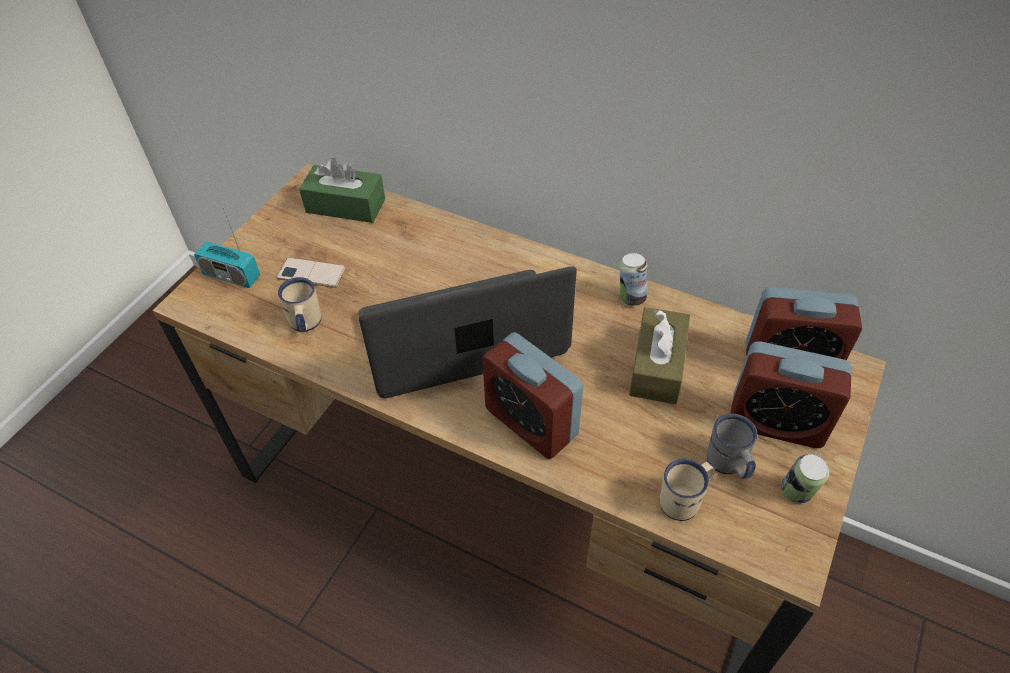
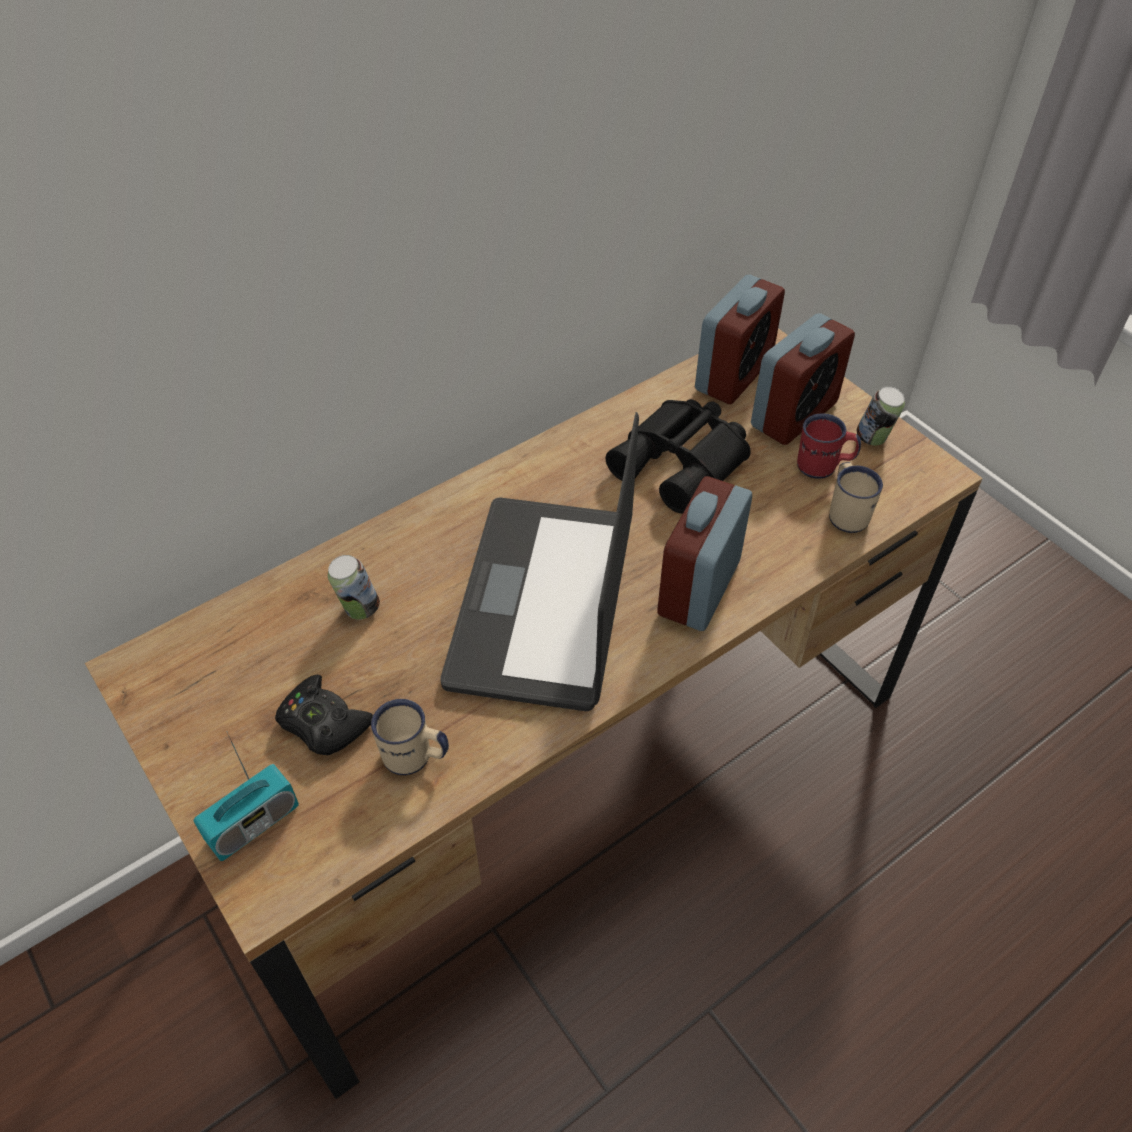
camera: 65 degrees left, 0 degrees up
phone [277,258,346,288] -> black game controller [275,675,373,755]
green tissue box [299,158,385,223] -> none
alarm clock [482,332,583,459] -> alarm clock turned 135 degrees clockwise [657,476,752,631]
can [620,253,648,306] -> can moved to [328,555,380,620]
brown tissue box [629,307,690,404] -> black binoculars [606,399,751,514]
grey mug [707,413,757,479] -> red mug [797,413,861,479]

